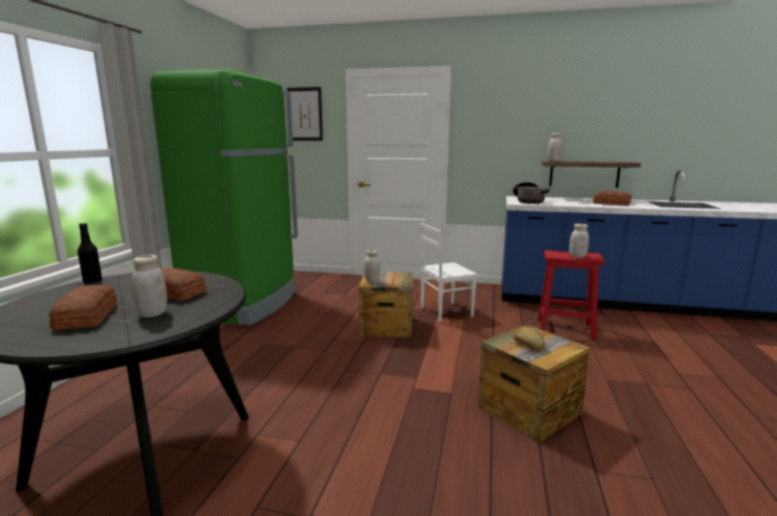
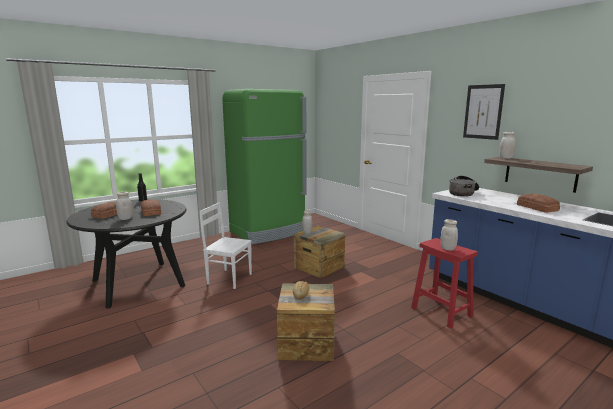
camera: 40 degrees right, 0 degrees up
picture [287,87,323,141] -> picture moved to [463,84,505,140]
white chair [420,223,477,322] -> white chair moved to [199,202,252,289]

